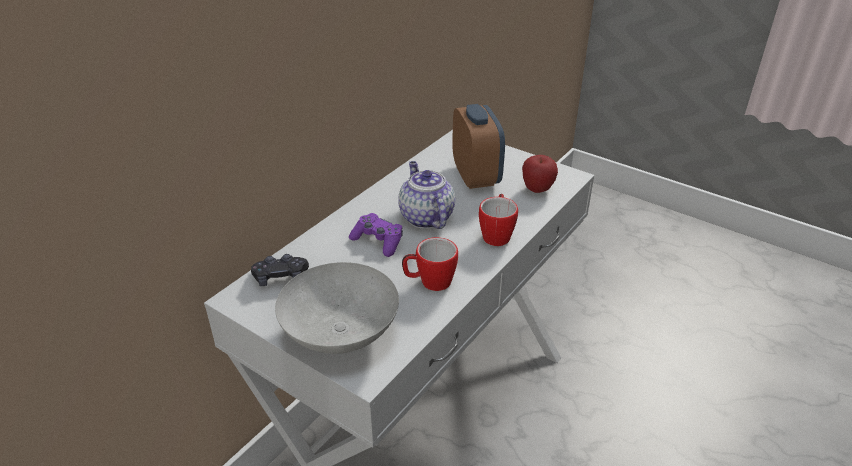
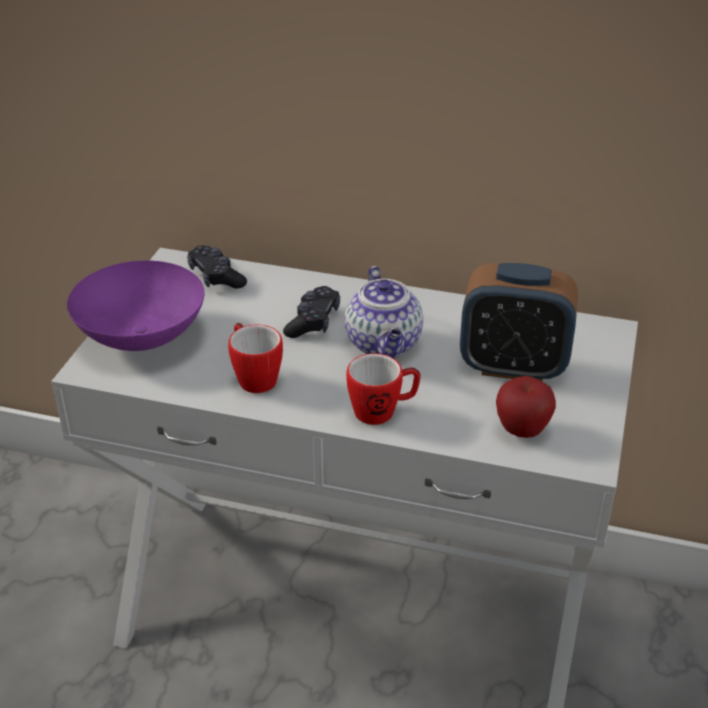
camera: 70 degrees right, 0 degrees up
grey bowl [275,262,399,354] -> purple bowl [67,260,204,351]
purple game controller [349,213,403,257] -> black game controller [283,286,340,338]
teapot [398,161,455,229] -> teapot turned 120 degrees clockwise [345,266,423,359]
alarm clock [452,104,505,189] -> alarm clock turned 45 degrees clockwise [460,263,578,381]

